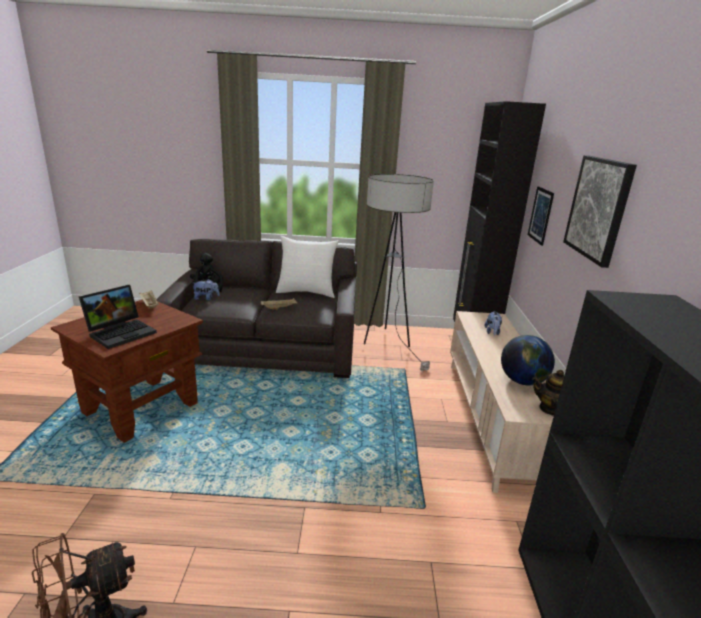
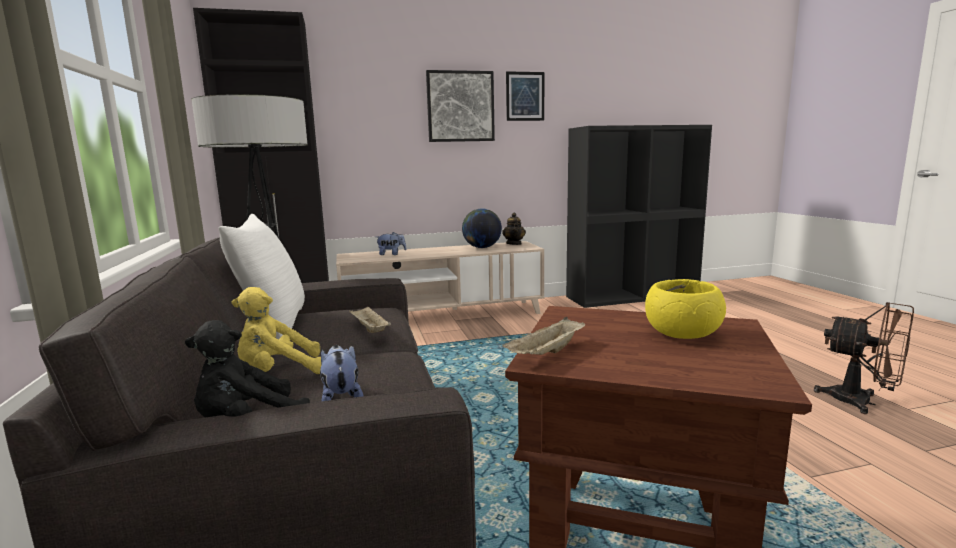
camera: 105 degrees left, 10 degrees down
laptop [79,285,157,349] -> yellow bowl [645,279,726,339]
picture [528,186,554,246] -> picture moved to [506,71,544,121]
none -> yellow plush toy [232,287,321,374]

